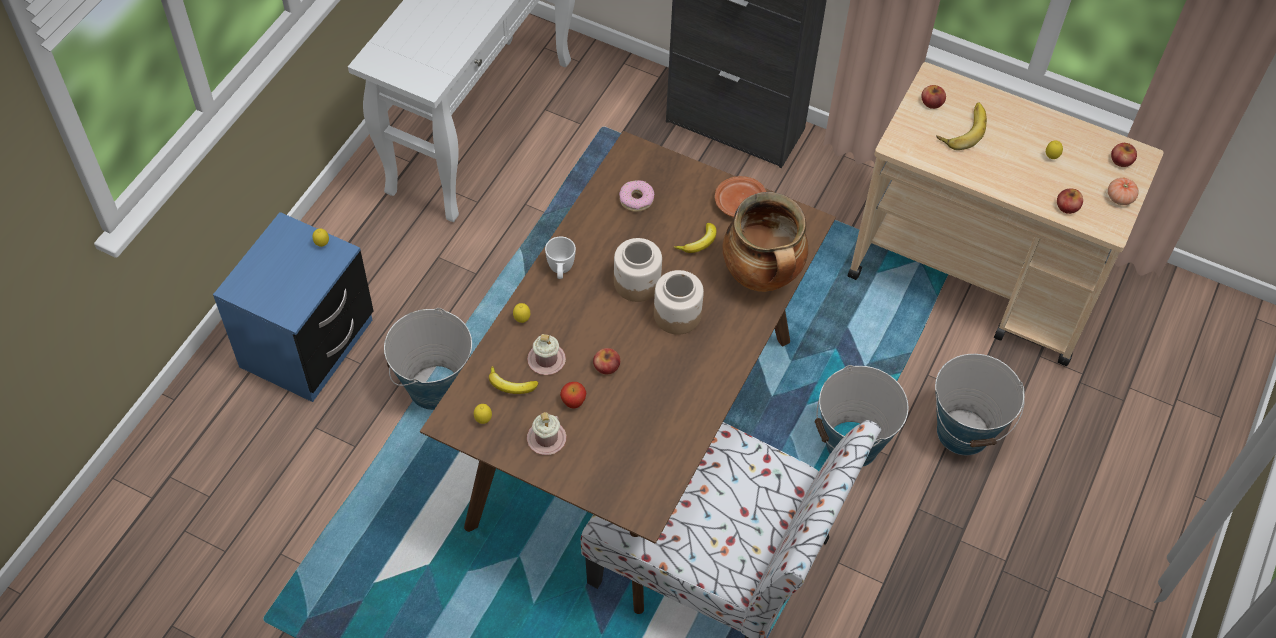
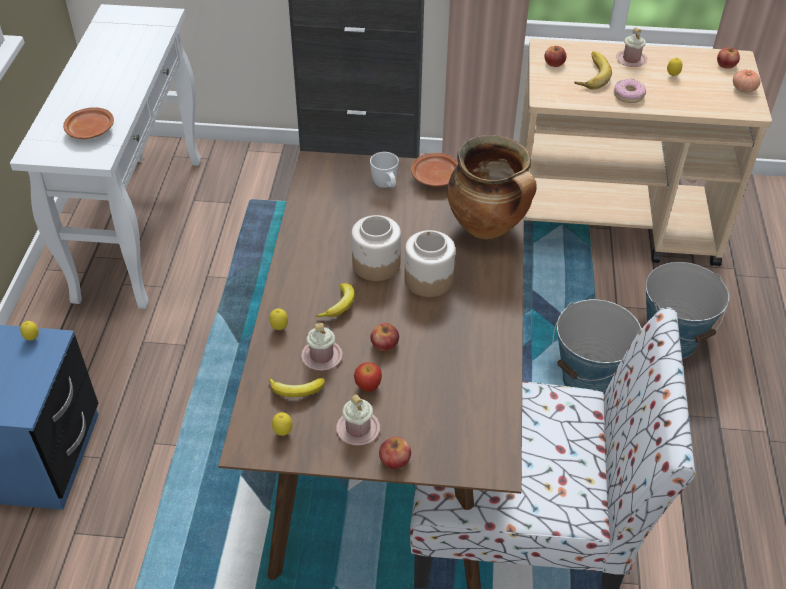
camera: 20 degrees left, 10 degrees down
bucket [384,308,472,410] -> none
white mug [545,236,576,279] -> white mug moved to [370,152,399,188]
donut [619,180,654,212] -> donut moved to [614,79,646,103]
banana [674,223,717,253] -> banana moved to [315,283,355,317]
apple [1057,188,1083,214] -> apple moved to [379,437,411,469]
none -> brown plate [63,107,114,139]
none -> pink mug [616,27,647,67]

